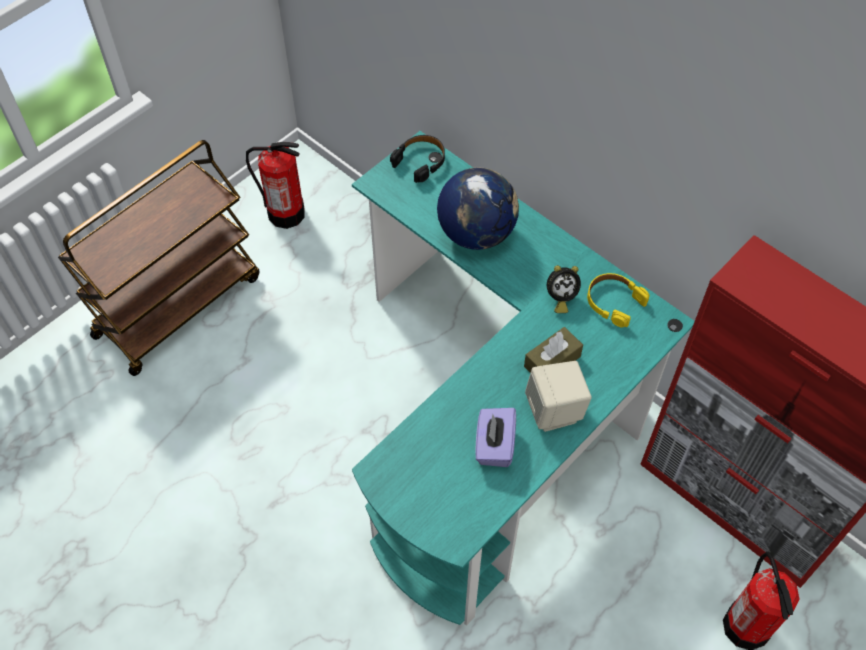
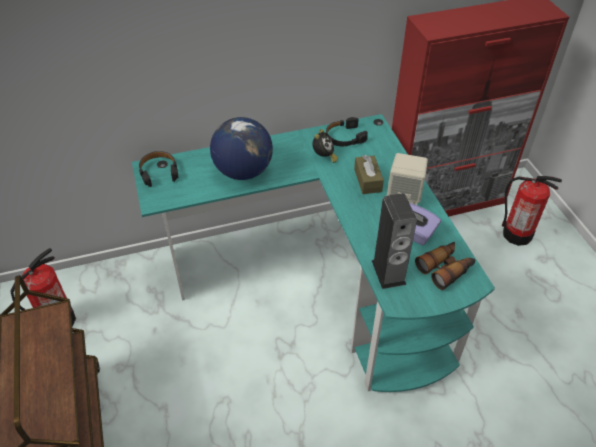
camera: 60 degrees left, 10 degrees down
yellow headphones [587,273,649,328] -> black headphones [326,117,368,146]
none -> speaker [372,193,417,289]
none -> binoculars [415,242,475,290]

